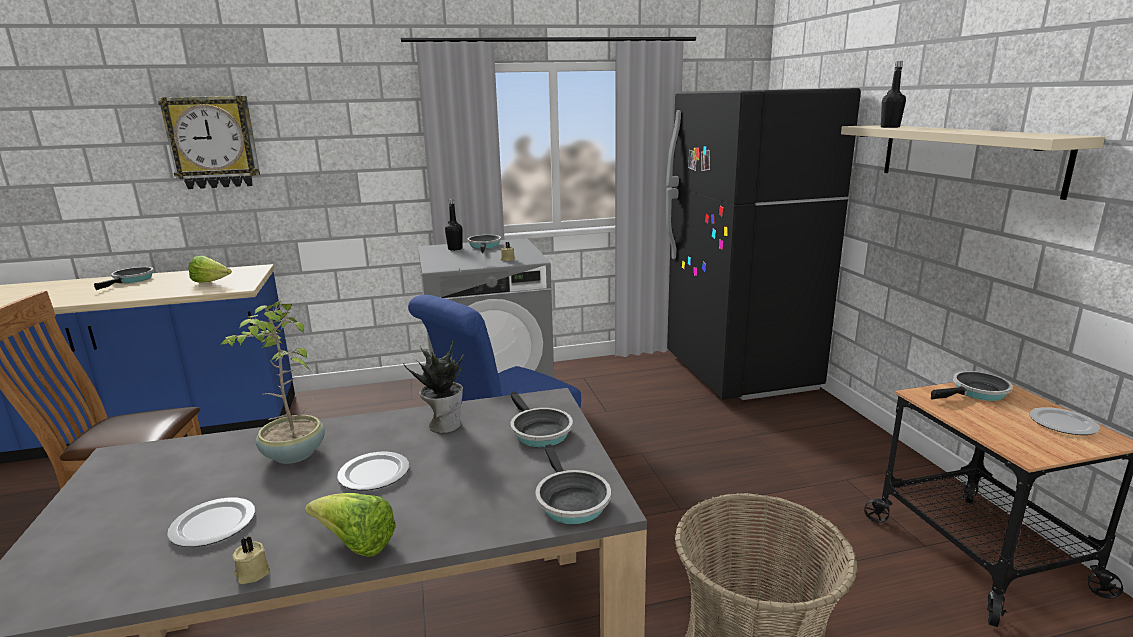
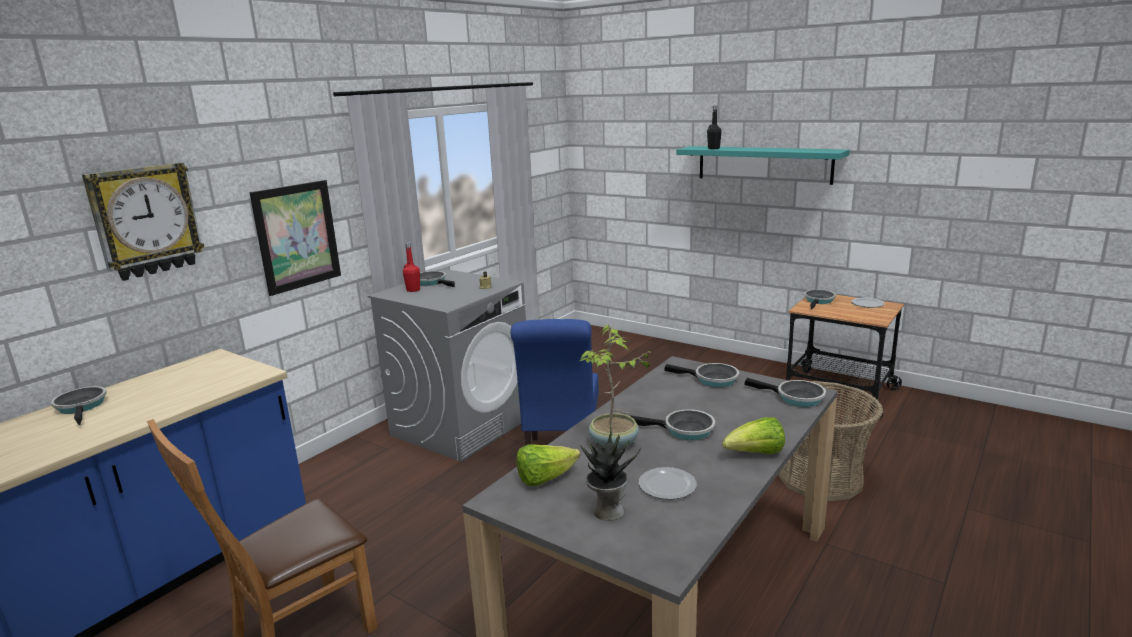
camera: 40 degrees left, 0 degrees up
lettuce [188,256,232,283] -> lettuce moved to [517,444,580,486]
beige candle [233,537,270,584] -> none
plate [337,452,409,491] -> frying pan [630,409,715,440]
potted plant [403,340,464,433] -> potted plant moved to [580,426,641,521]
black bottle [445,199,463,251] -> red bottle [403,242,420,292]
black fridge [666,88,861,400] -> none
beige shelf [841,125,1105,200] -> turquoise shelf [676,146,850,185]
none -> picture [249,180,341,296]

